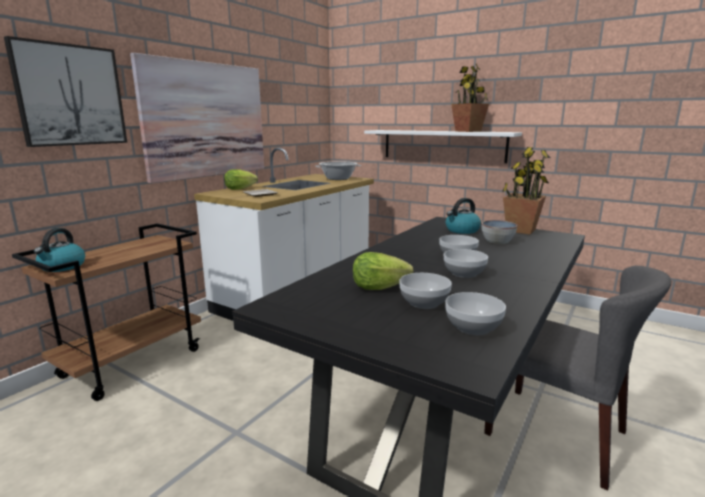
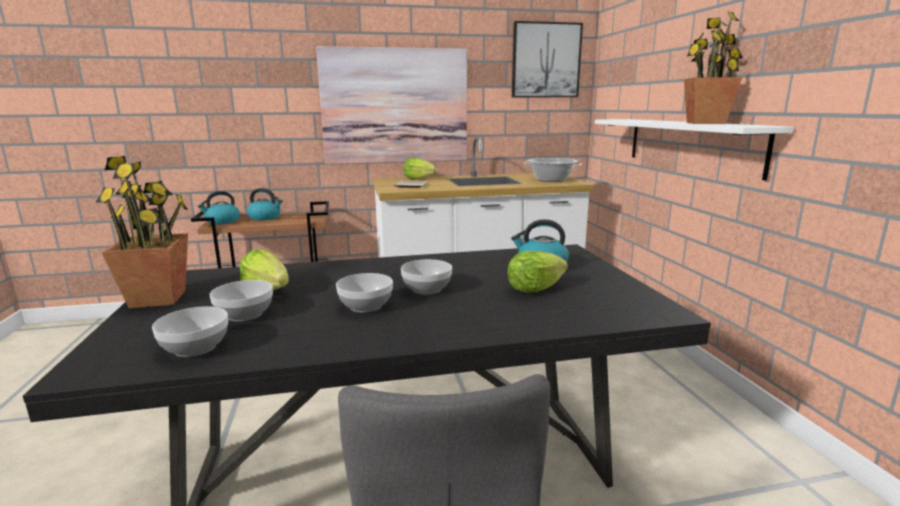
camera: 45 degrees right, 0 degrees up
picture [4,36,127,147] -> picture moved to [512,21,583,98]
bowl [481,220,518,244] -> lettuce [507,251,568,293]
potted plant [503,147,550,235] -> potted plant moved to [96,156,188,308]
none -> kettle [247,188,283,221]

